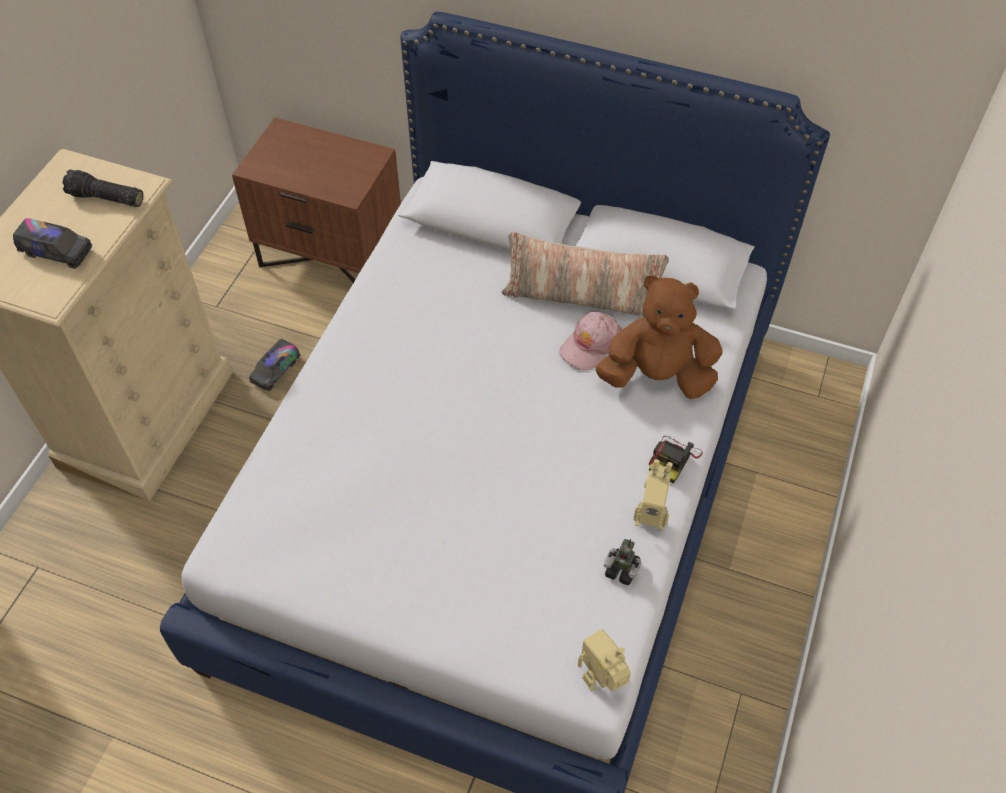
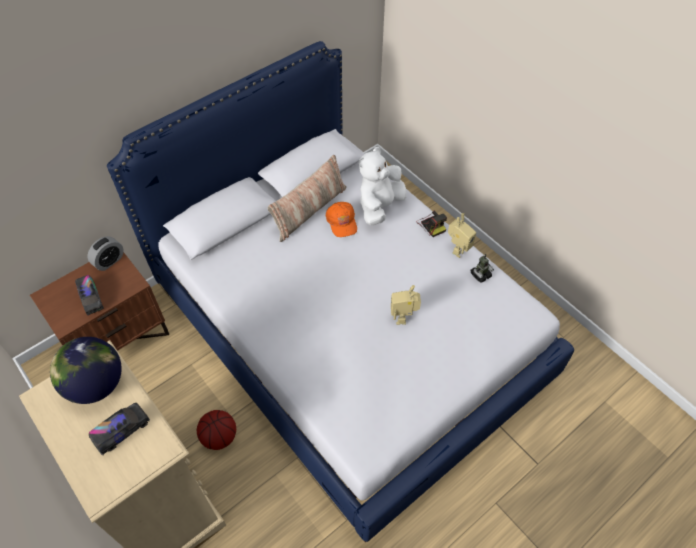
camera: 60 degrees left, 0 degrees up
flashlight [63,170,143,207] -> globe [50,337,122,404]
toy truck [249,338,300,391] -> toy truck moved to [75,275,104,315]
pink cap [559,311,622,371] -> orange cap [325,202,357,237]
toy robot [578,629,631,692] -> toy robot moved to [391,285,421,325]
brown plush toy [595,275,723,399] -> white plush toy [359,147,407,226]
none -> alarm clock [88,236,124,271]
none -> basketball [197,410,236,450]

